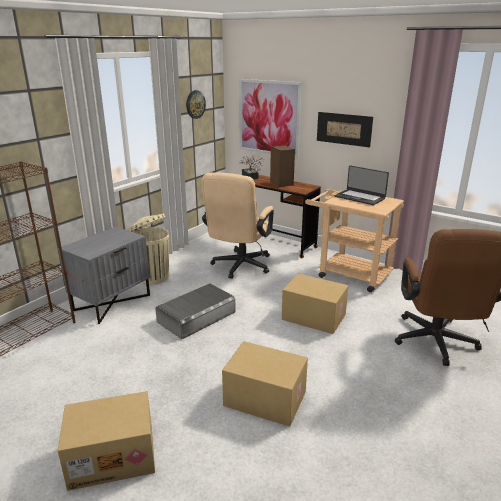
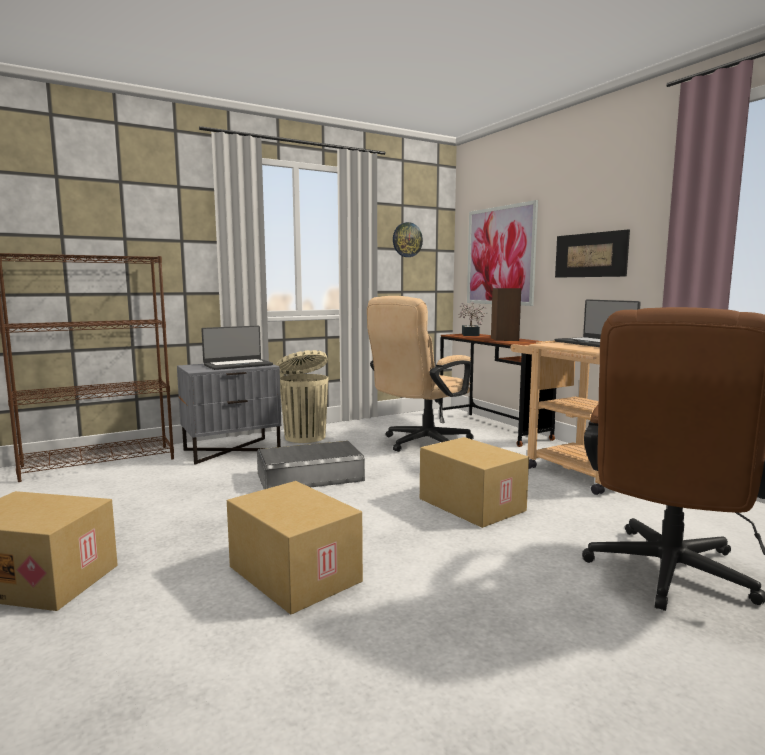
camera: 25 degrees right, 15 degrees down
none -> laptop [201,326,273,370]

